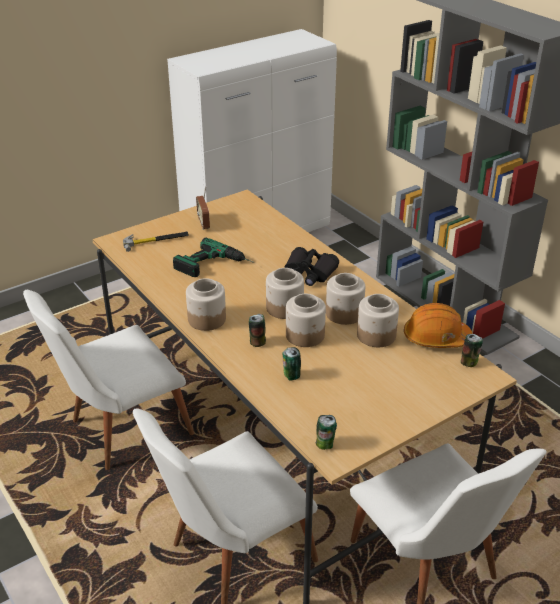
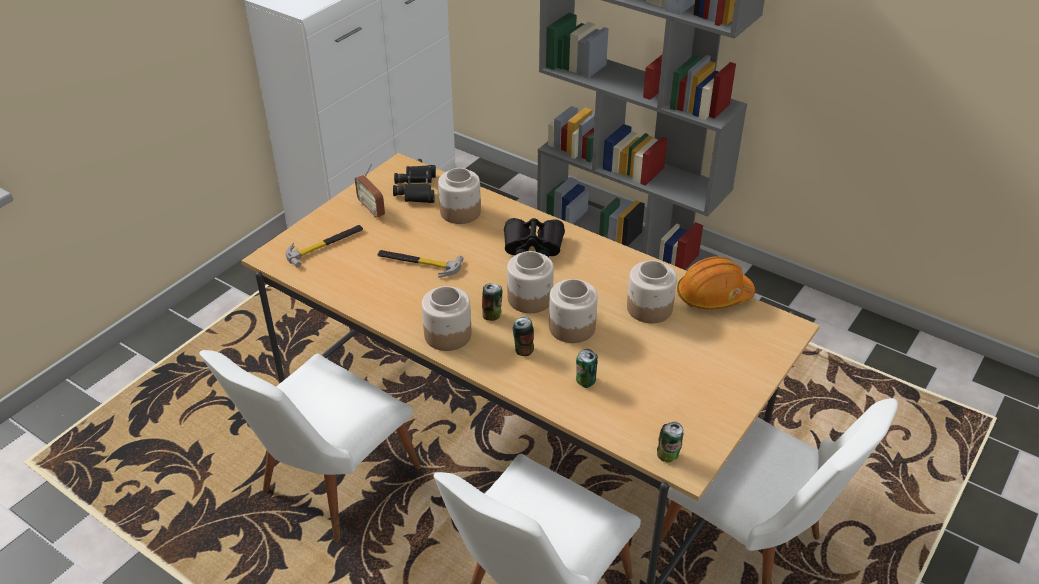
camera: 20 degrees left, 5 degrees up
power drill [173,238,254,277] -> hammer [378,250,464,278]
jar [326,273,365,325] -> jar moved to [438,168,481,224]
can [461,334,483,367] -> can moved to [482,283,502,321]
none -> black binoculars [393,165,436,203]

